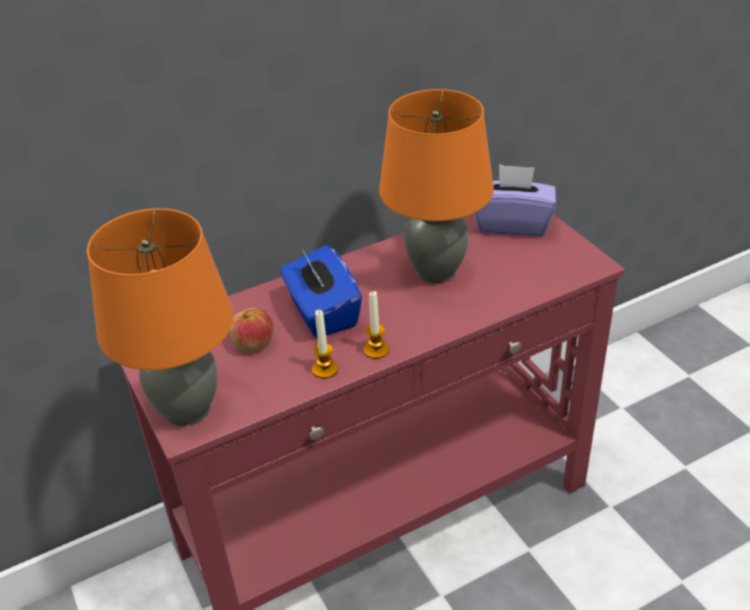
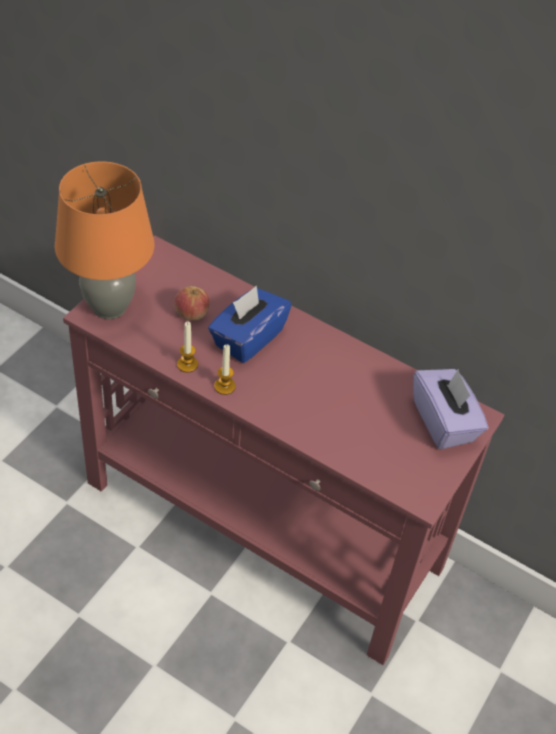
camera: 55 degrees right, 10 degrees up
orange table lamp [379,89,494,283] -> none

